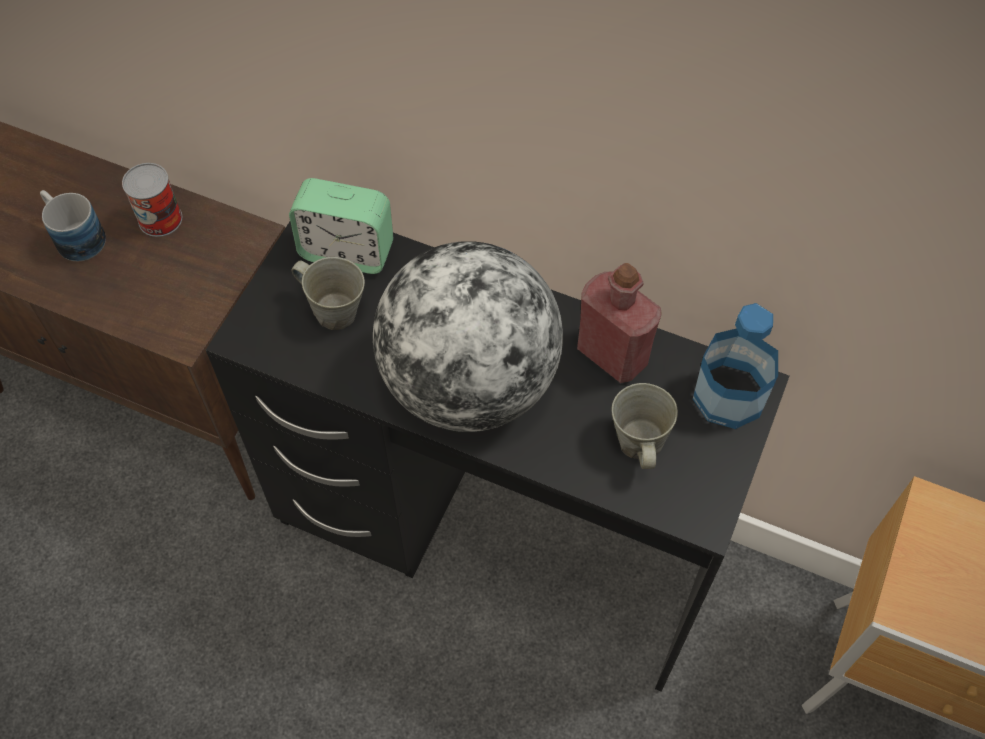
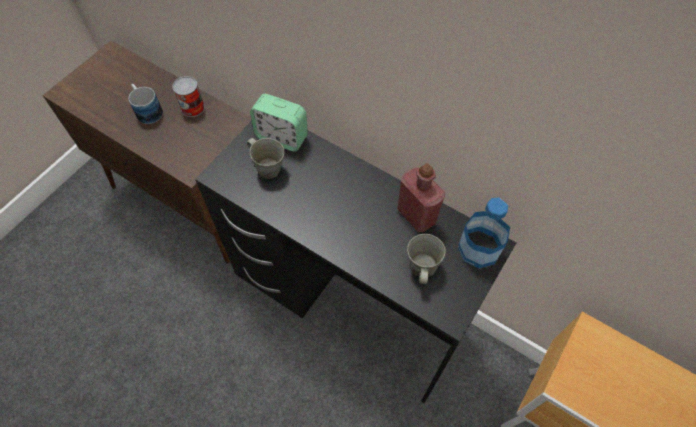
camera: 10 degrees right, 0 degrees up
globe [373,241,563,432] -> none

